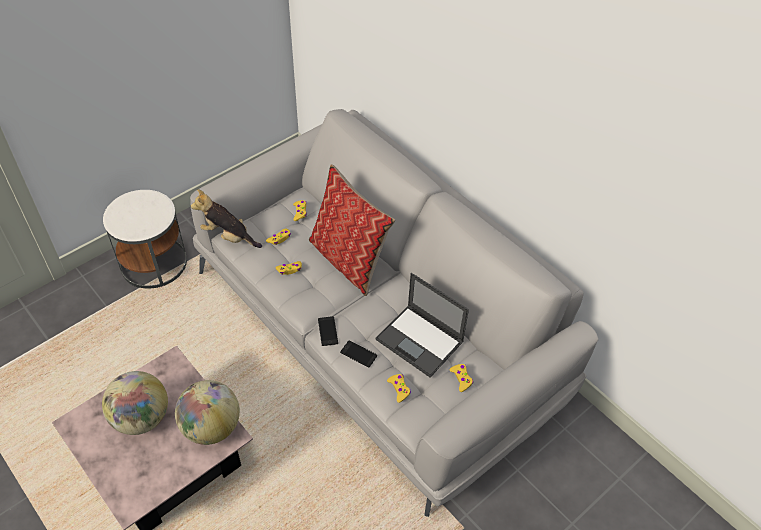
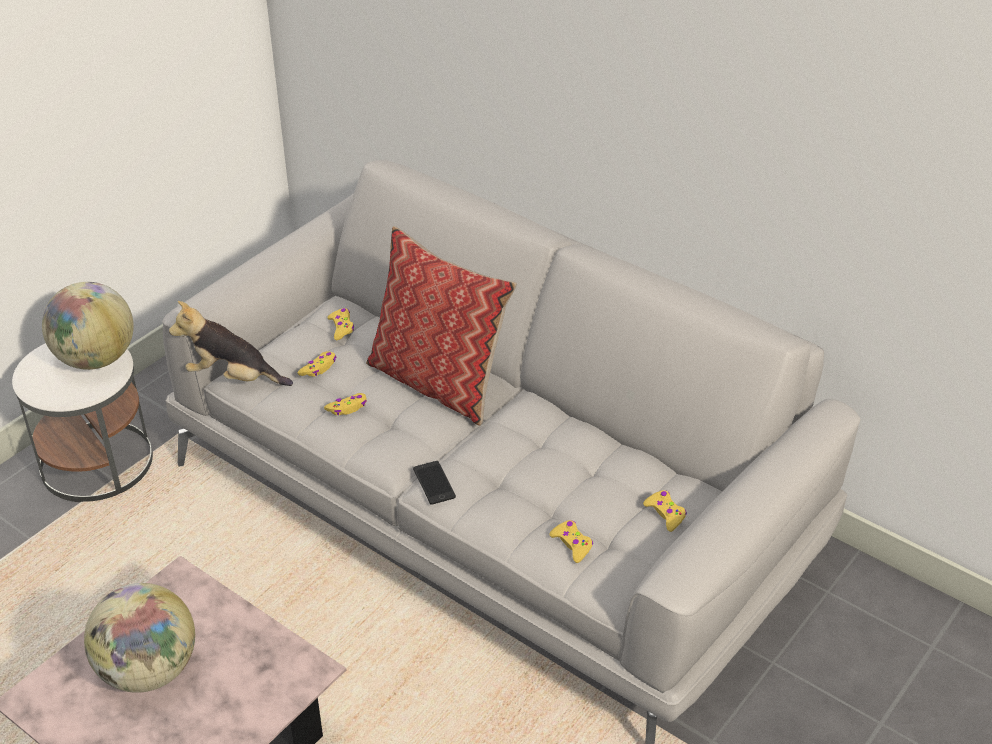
camera: 10 degrees left, 10 degrees down
globe [175,380,240,445] -> globe moved to [42,282,134,370]
phone [340,341,377,367] -> none
laptop [375,273,469,378] -> none

